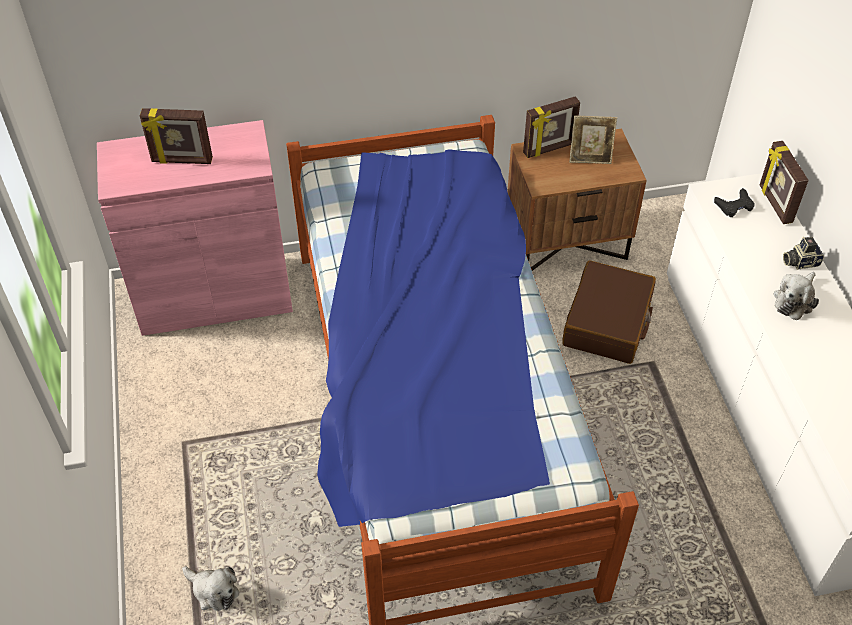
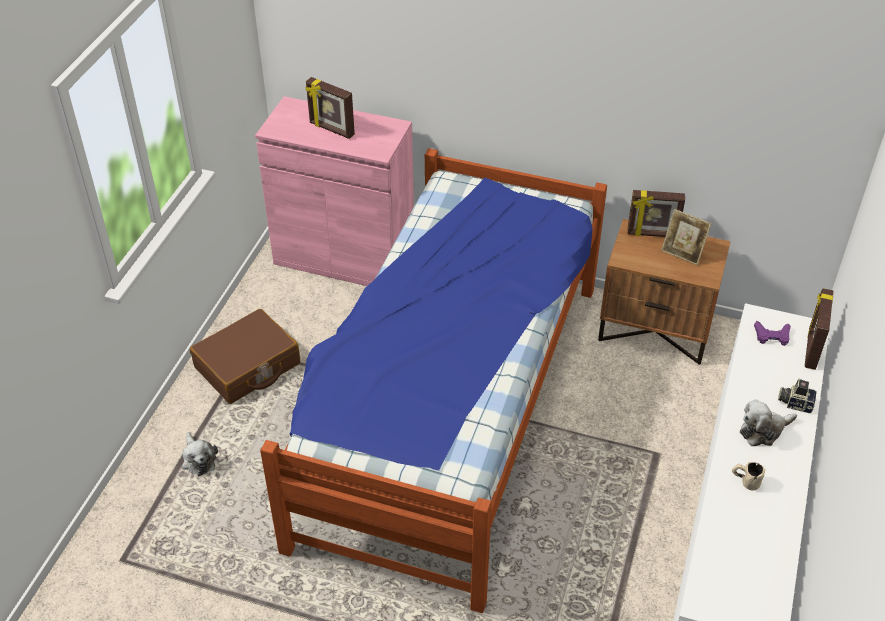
camera: 30 degrees right, 5 degrees down
brown suitcase [562,260,656,364] -> brown suitcase moved to [190,309,300,404]
black game controller [714,188,755,217] -> purple game controller [754,321,791,346]
none -> beige mug [732,462,765,490]

